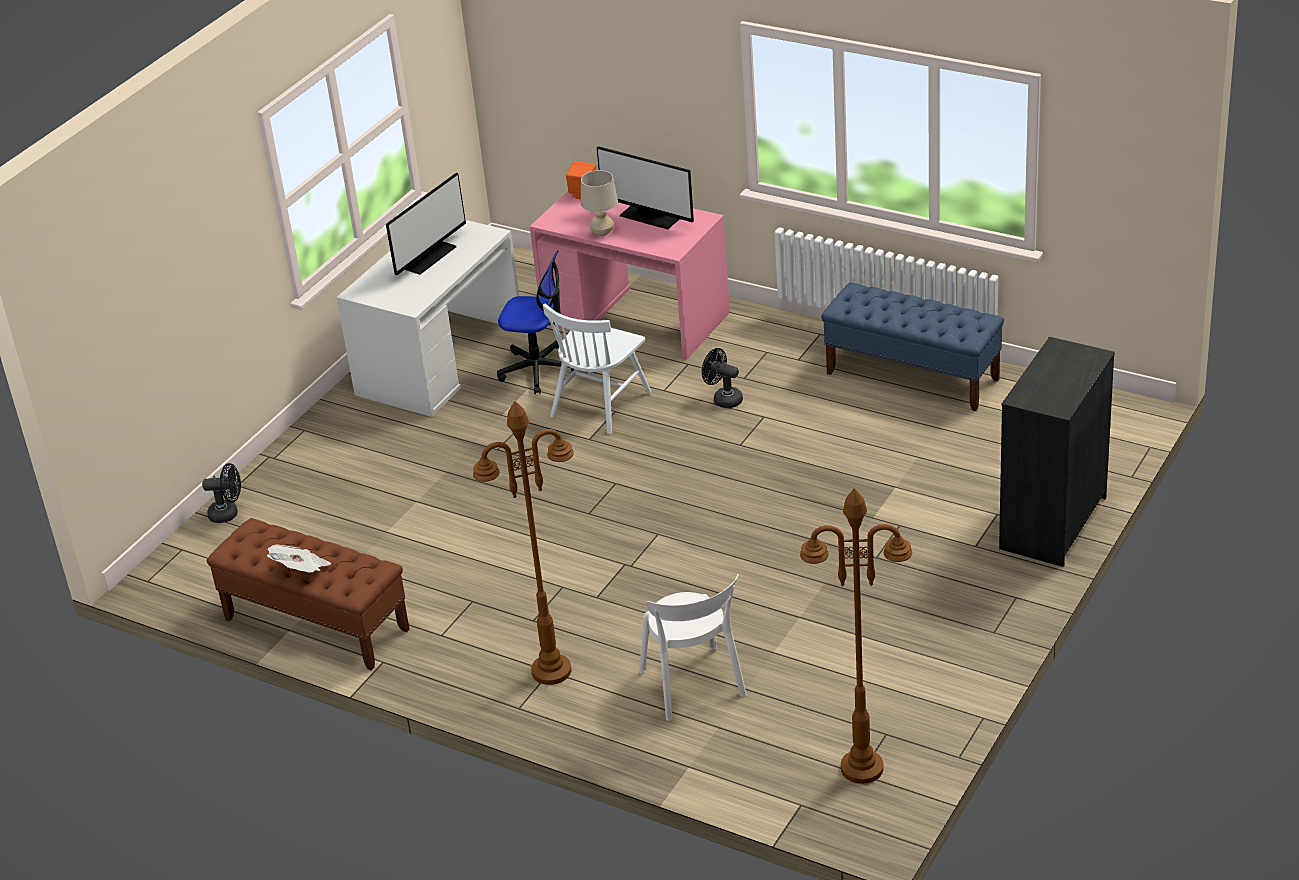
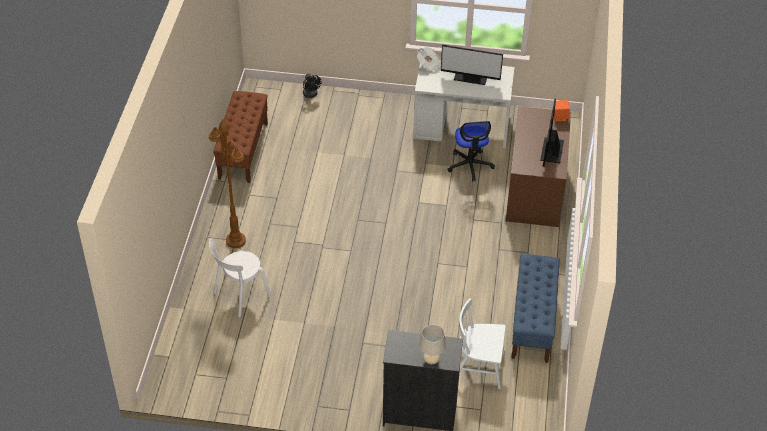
camera: 65 degrees right, 10 degrees up
newspaper [267,544,331,573] -> newspaper moved to [417,47,441,73]
pink desk [530,191,730,360] -> brown desk [506,106,571,227]
white chair [543,303,652,434] -> white chair moved to [459,298,506,389]
beige table lamp [581,170,618,236] -> beige table lamp moved to [419,324,446,364]
black fan [702,348,743,408] -> none
brown floor lamp [800,488,912,784] -> none

